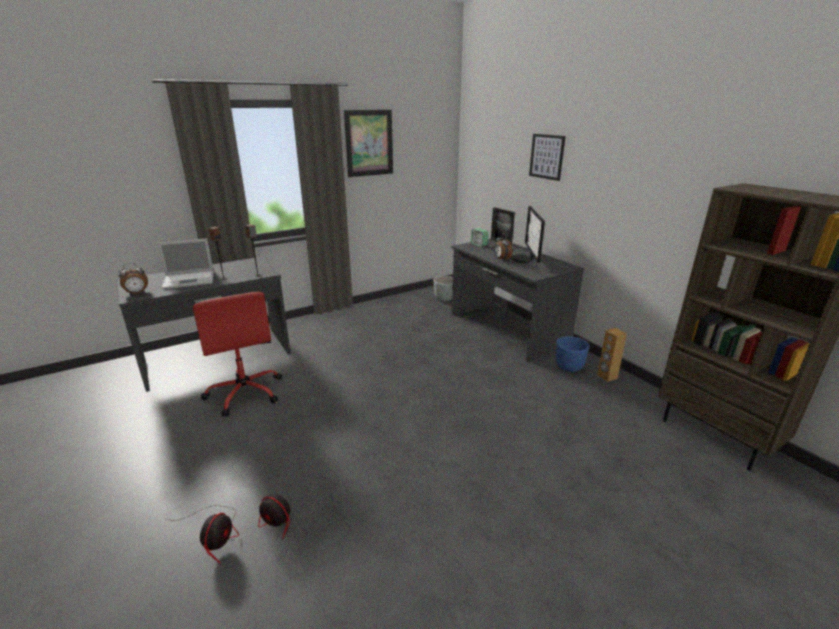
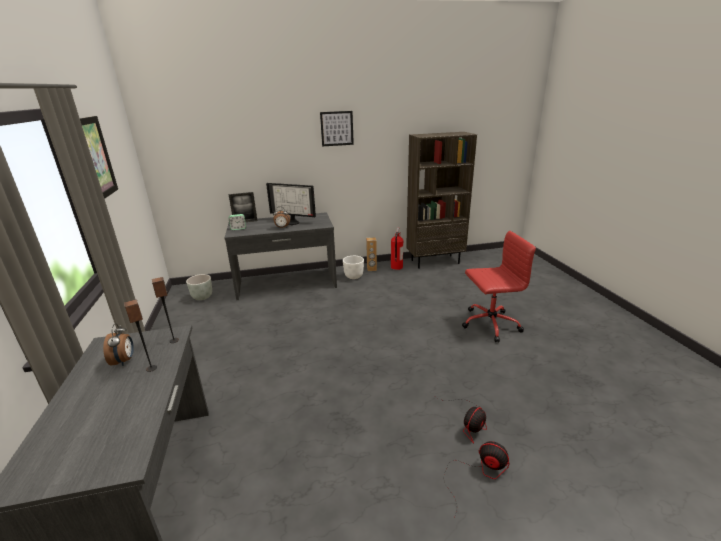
camera: 70 degrees left, 0 degrees up
alarm clock [119,263,148,295] -> alarm clock moved to [103,323,134,366]
laptop [158,238,214,289] -> none
red office chair [193,292,282,417] -> red office chair moved to [462,231,536,342]
picture [529,134,565,181] -> picture moved to [320,111,354,146]
blue planter [556,336,589,372] -> white planter [343,256,364,279]
none -> fire extinguisher [391,227,403,270]

